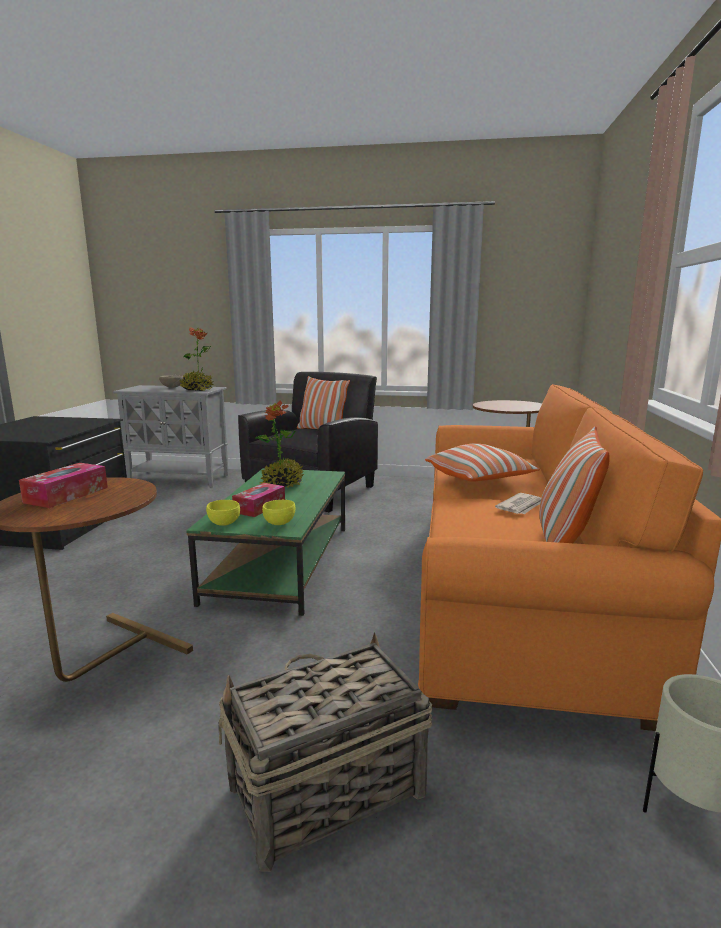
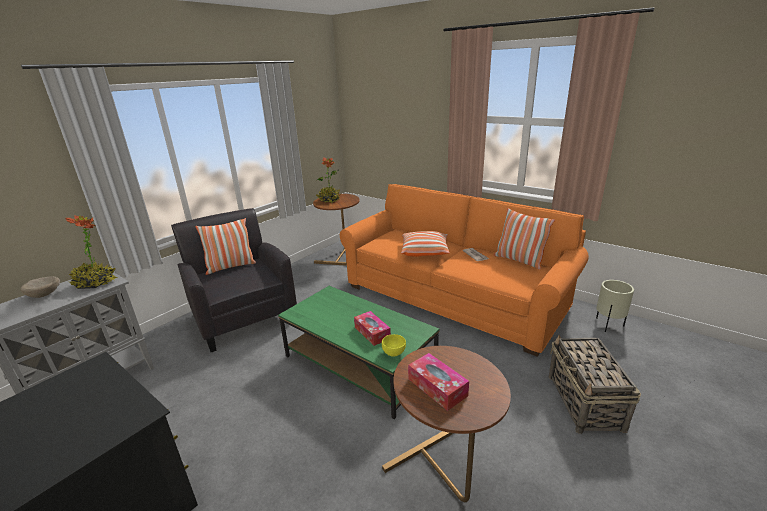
camera: 60 degrees left, 10 degrees up
potted plant [255,400,304,488] -> potted plant moved to [316,157,341,203]
yellow bowl [262,500,295,525] -> none

